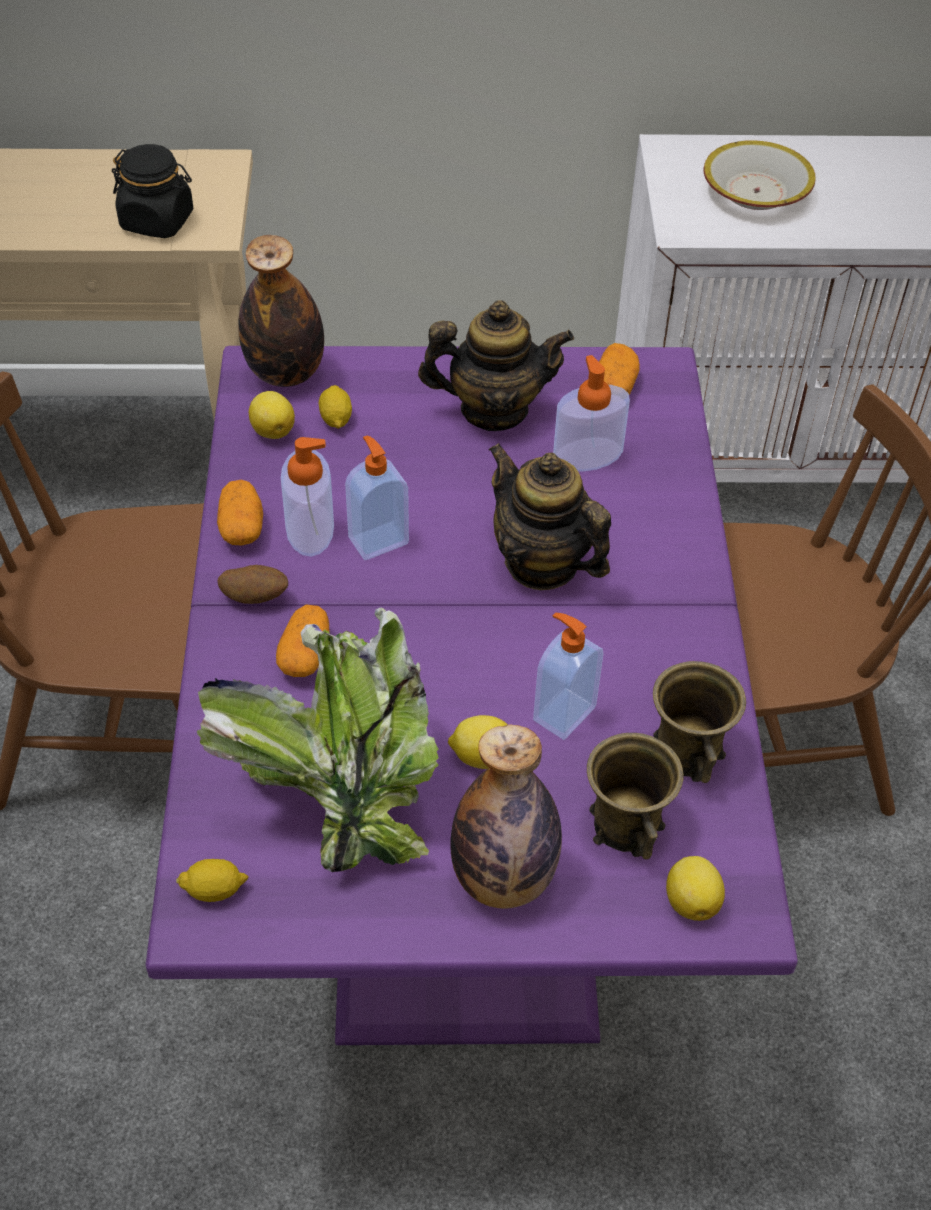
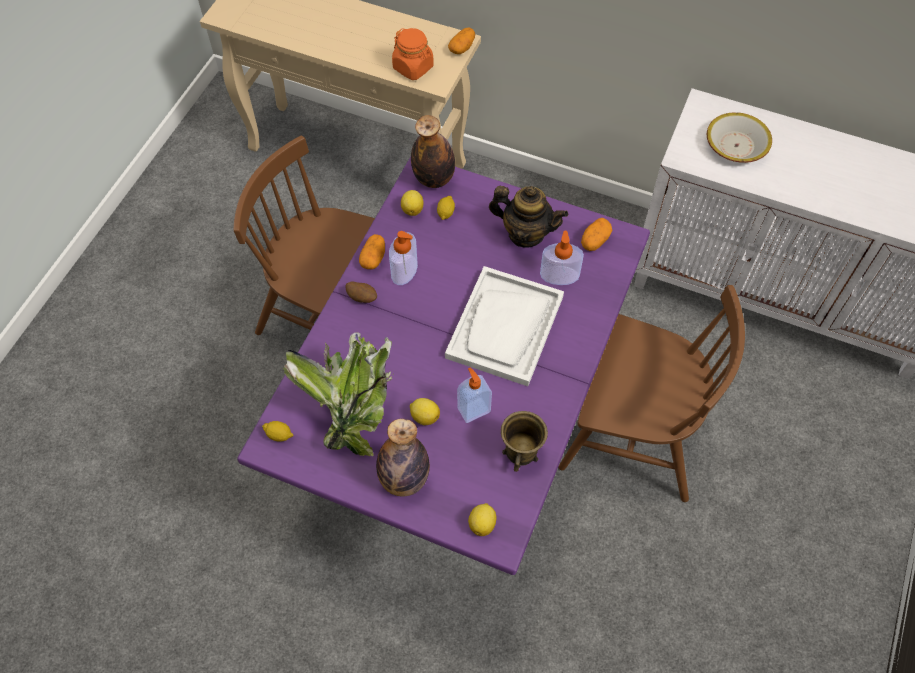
camera: 25 degrees right, 10 degrees up
black jar [112,144,193,238] -> orange jar [392,28,434,80]
potato [276,604,330,677] -> potato moved to [448,27,475,54]
soap dispenser [345,435,409,560] -> none
teapot [488,443,611,590] -> white tray [445,266,564,386]
brown mug [587,733,684,859] -> none

